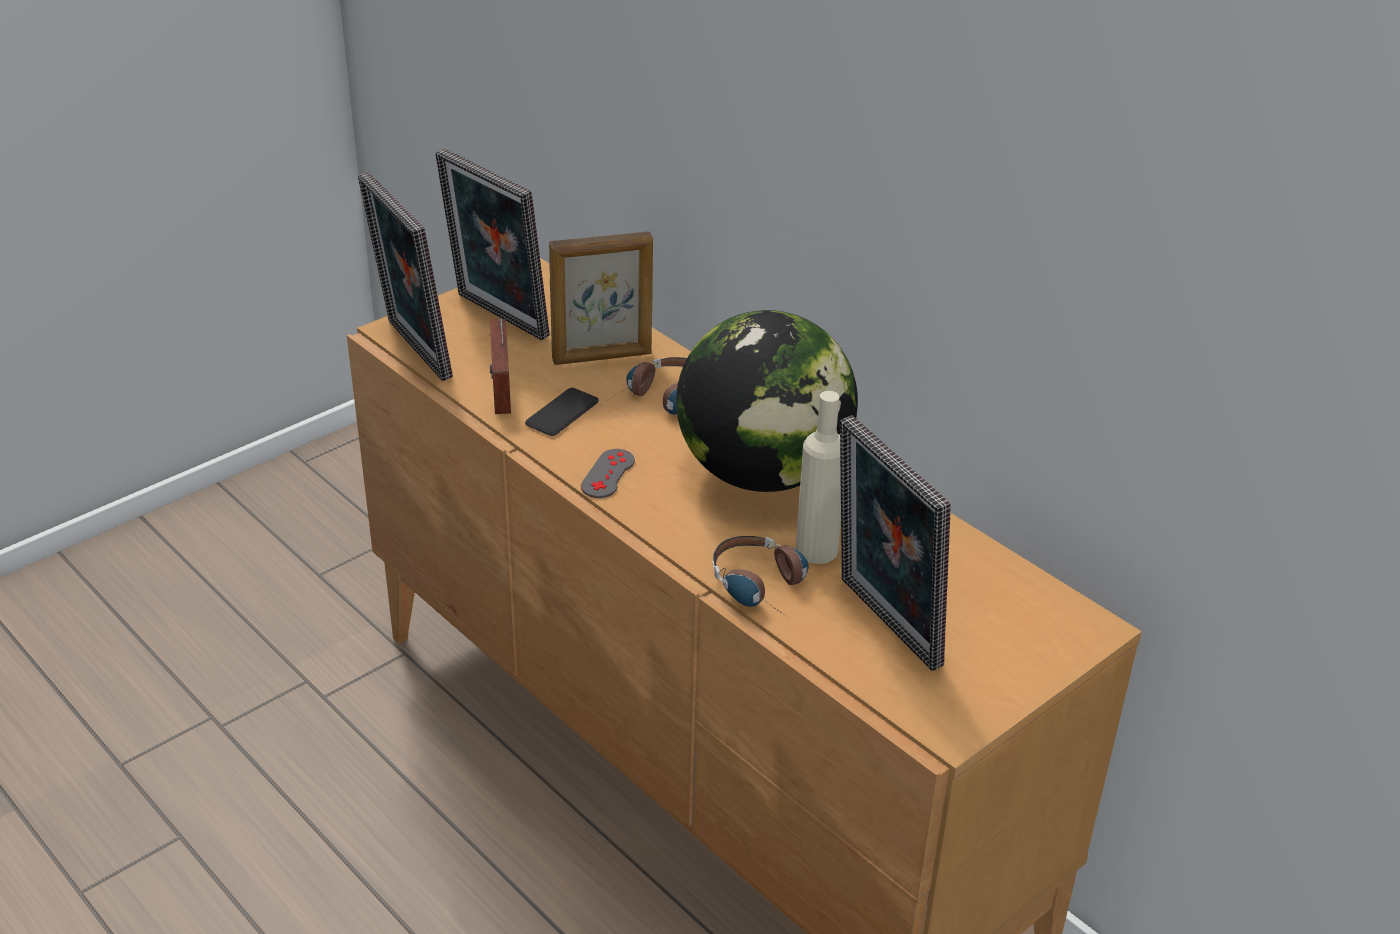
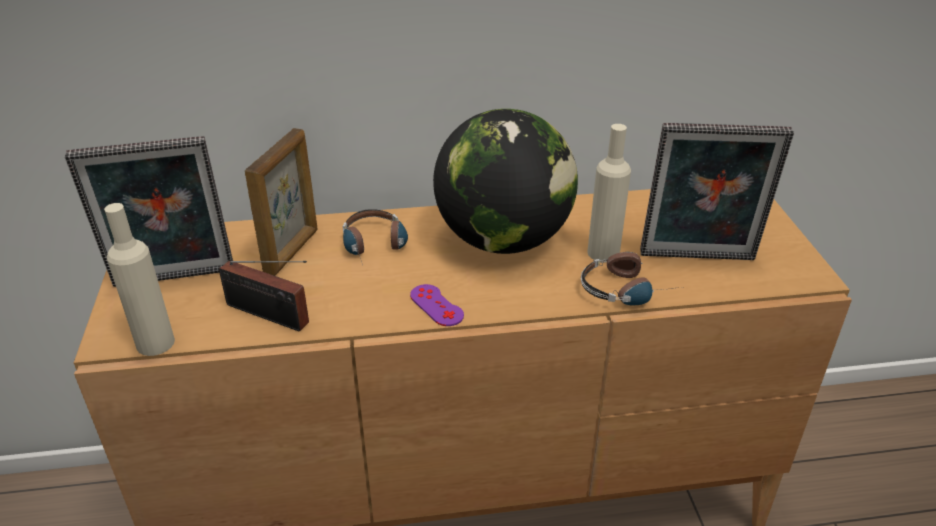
camera: 55 degrees left, 0 degrees up
picture frame [358,172,453,381] -> beige bottle [104,203,175,356]
phone [525,388,599,436] -> none
grey game controller [581,449,635,498] -> purple game controller [410,284,464,326]

